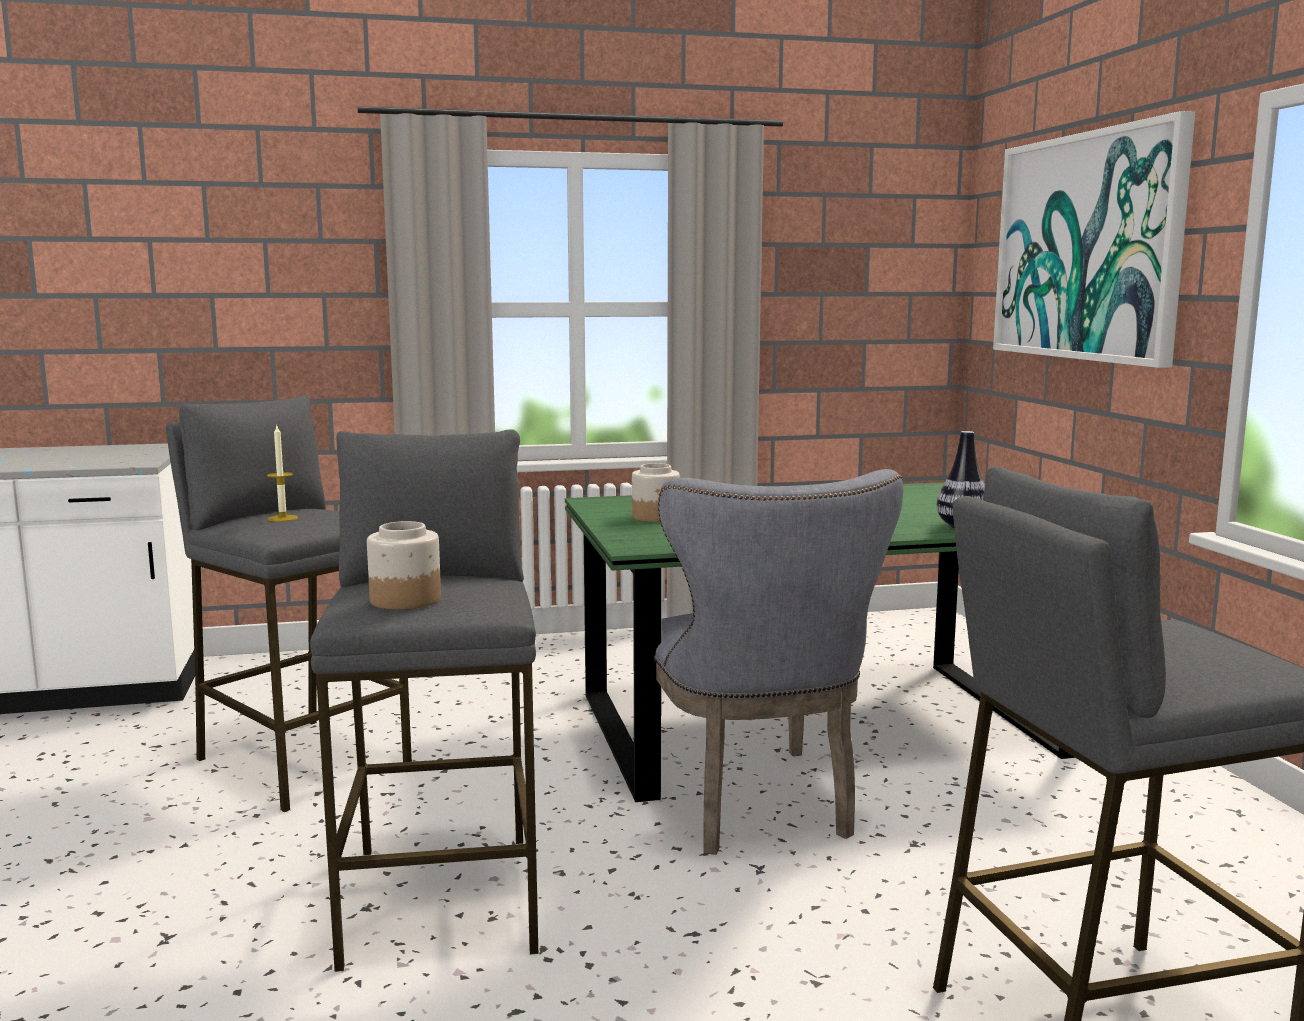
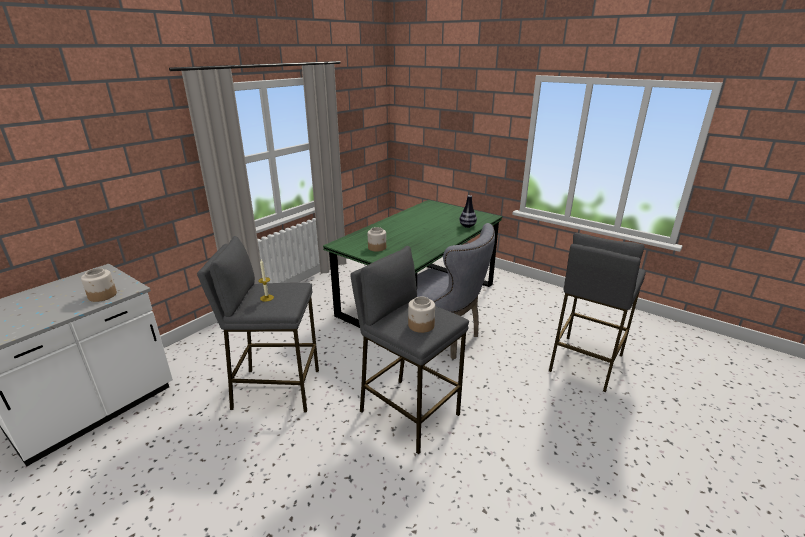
camera: 40 degrees left, 15 degrees up
picture [993,111,1195,368] -> none
none -> jar [81,268,117,302]

